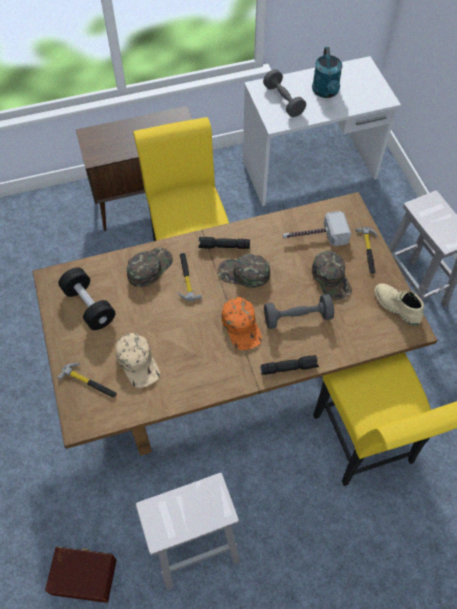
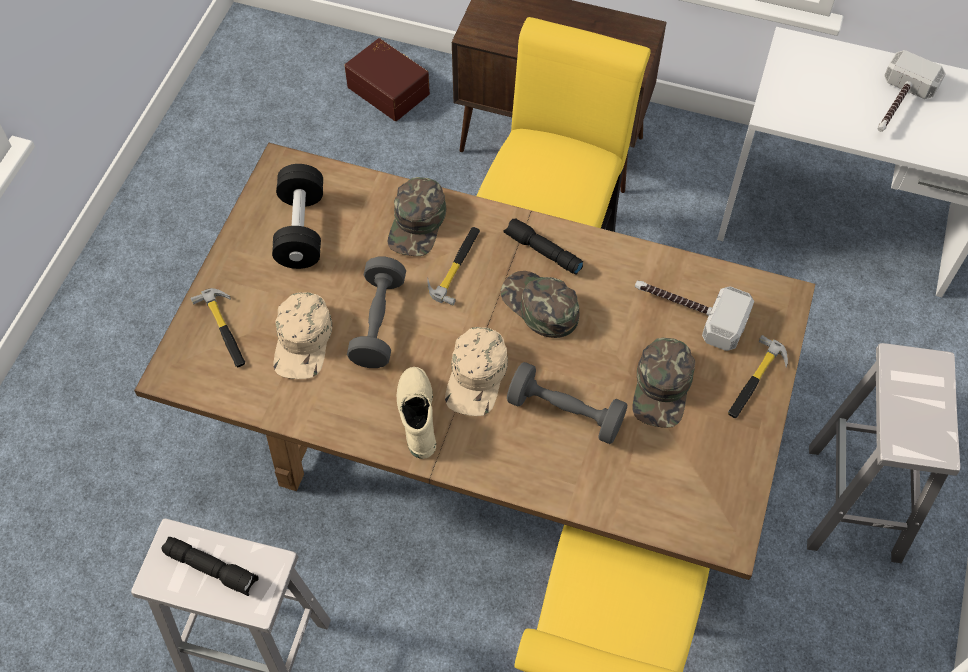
camera: 35 degrees right, 0 degrees up
brown storage box [45,547,117,603] -> brown storage box moved to [345,38,430,121]
green cap [127,248,173,287] -> green cap turned 120 degrees clockwise [388,177,446,256]
orange cap [221,297,262,350] -> beige cap [445,327,508,416]
black flashlight [261,355,319,375] -> black flashlight moved to [162,537,259,596]
grey dumbbell [263,69,306,117] -> grey dumbbell moved to [347,257,406,368]
turquoise watering can [312,47,343,98] -> hammer [878,50,946,132]
beige boot [374,283,424,326] -> beige boot moved to [397,367,436,459]

